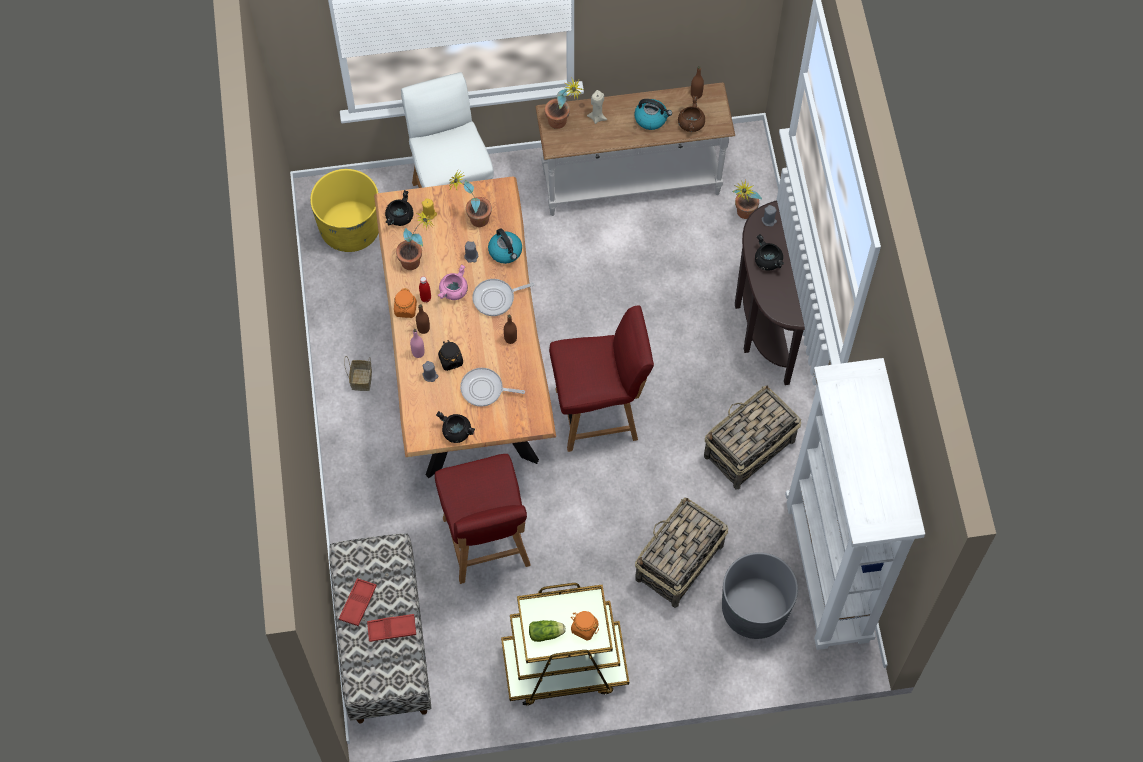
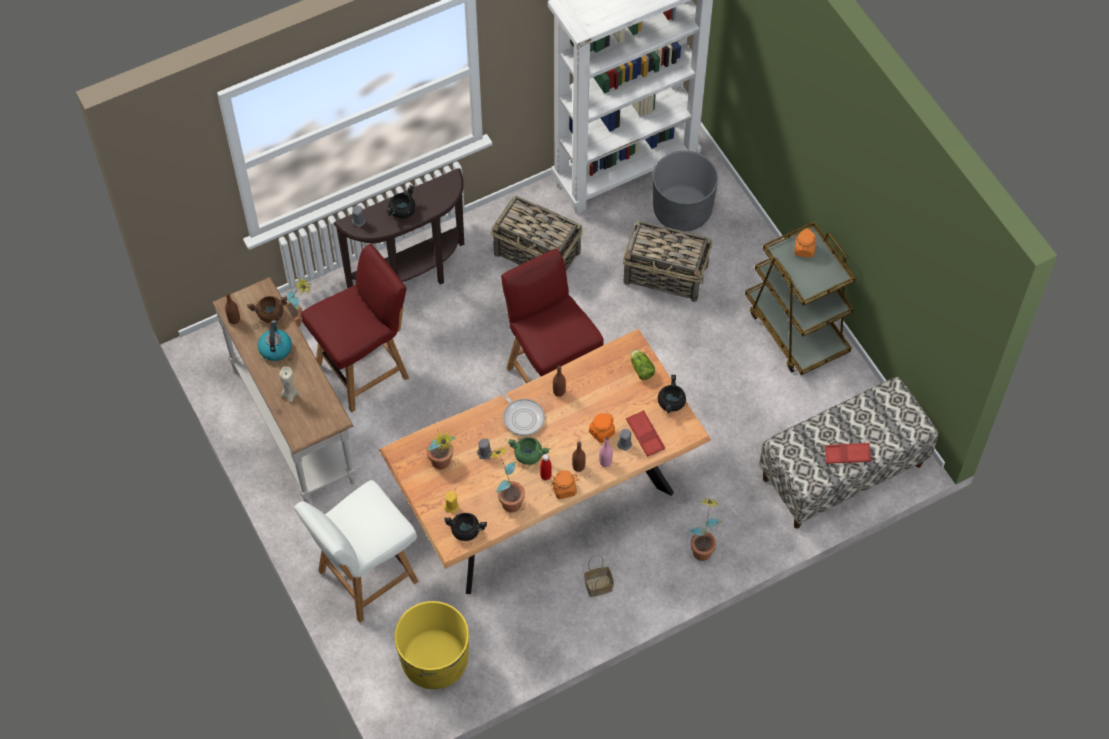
camera: 110 degrees left, 5 degrees down
red tray [367,614,416,642] -> red tray moved to [626,410,665,457]
red chair [435,454,531,584] -> red chair moved to [301,244,409,412]
pink cooking pot [438,264,468,300] -> green cooking pot [508,437,550,465]
black jar [438,340,463,371] -> orange jar [589,413,615,443]
frying pan [460,368,525,407] -> none
kettle [488,228,522,264] -> none
lettuce [529,620,566,642] -> lettuce moved to [631,349,655,380]
potted plant [545,79,583,129] -> potted plant moved to [689,498,722,561]

